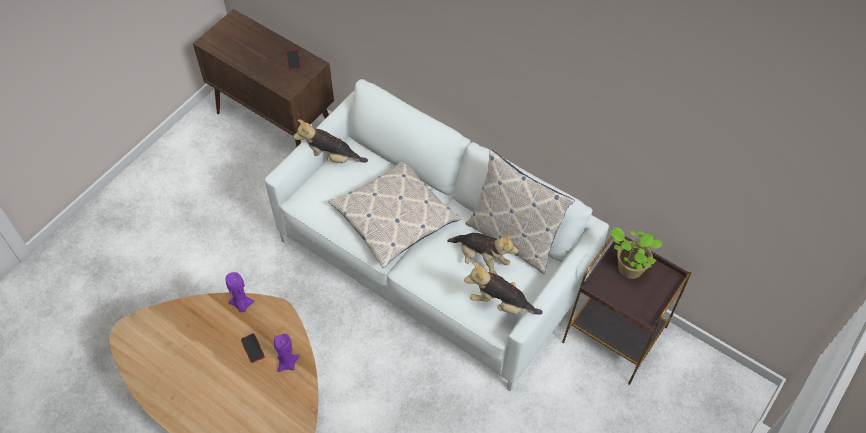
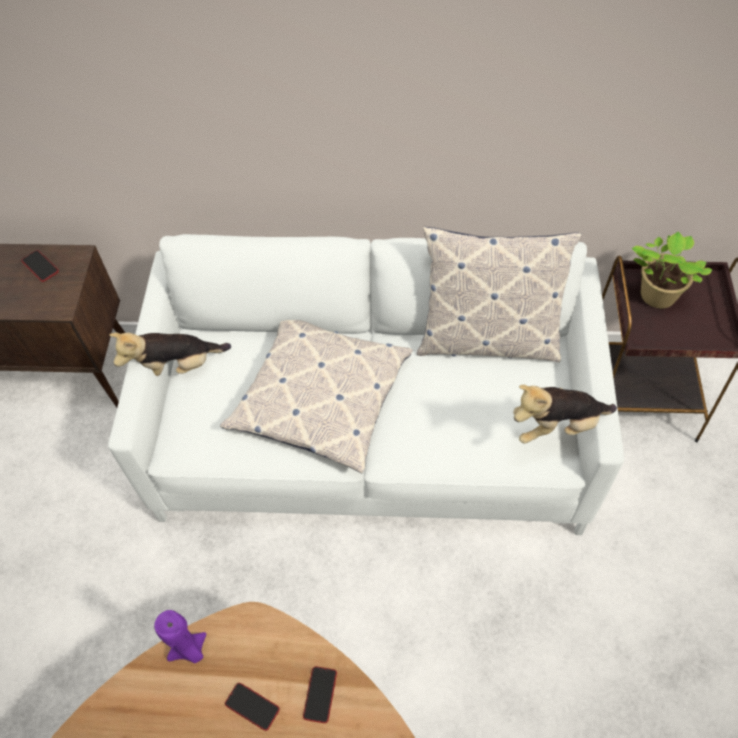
camera: 30 degrees left, 0 degrees up
purple candle [274,334,300,372] -> phone [303,666,337,723]
plush toy [447,231,518,274] -> none

